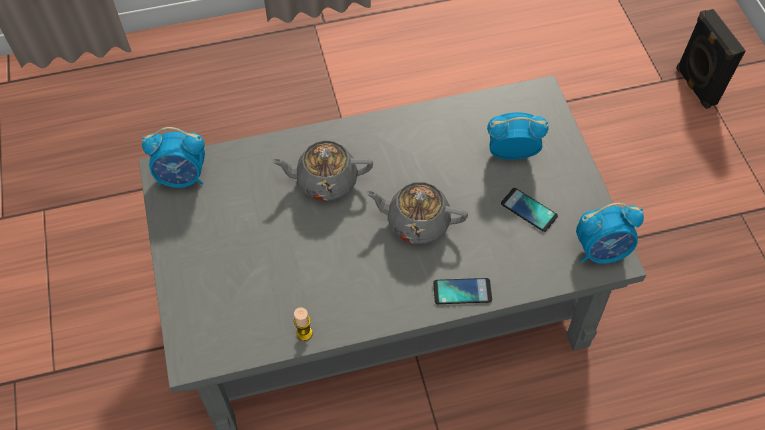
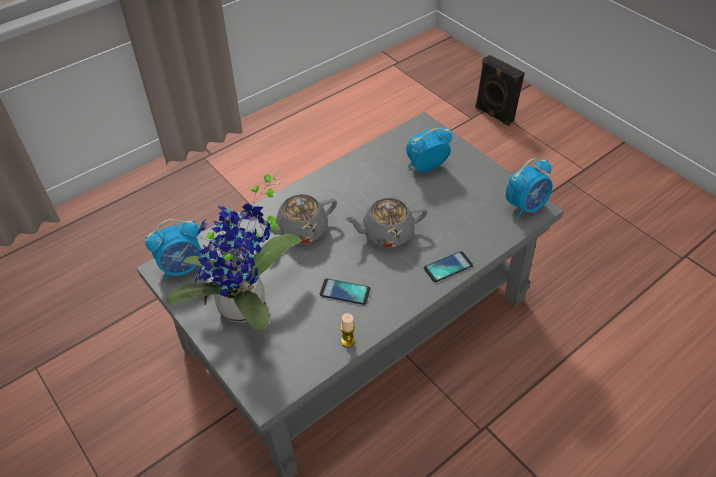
camera: 25 degrees left, 10 degrees down
phone [501,188,558,232] -> phone moved to [320,278,370,305]
none -> potted plant [167,169,302,330]

